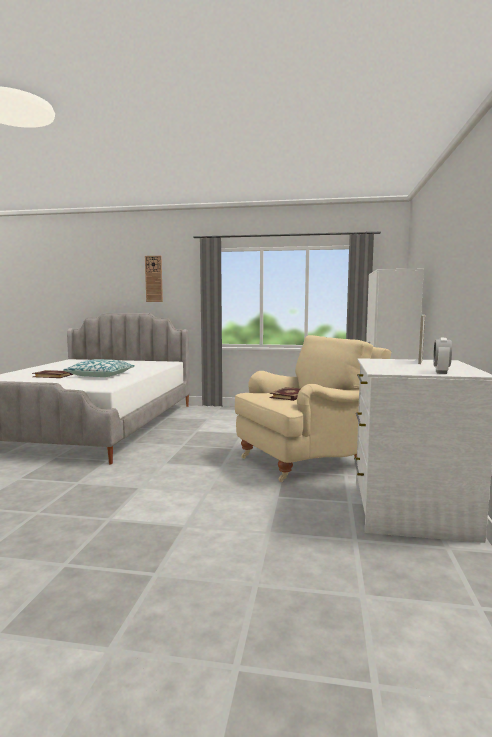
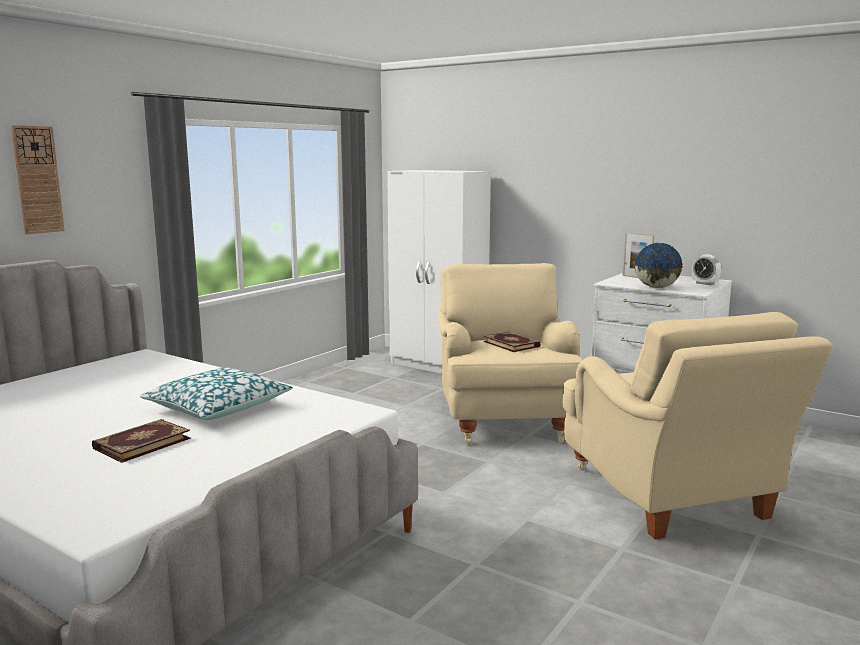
camera: 65 degrees left, 5 degrees up
none -> beige armchair [563,312,833,539]
none -> globe [634,243,683,288]

